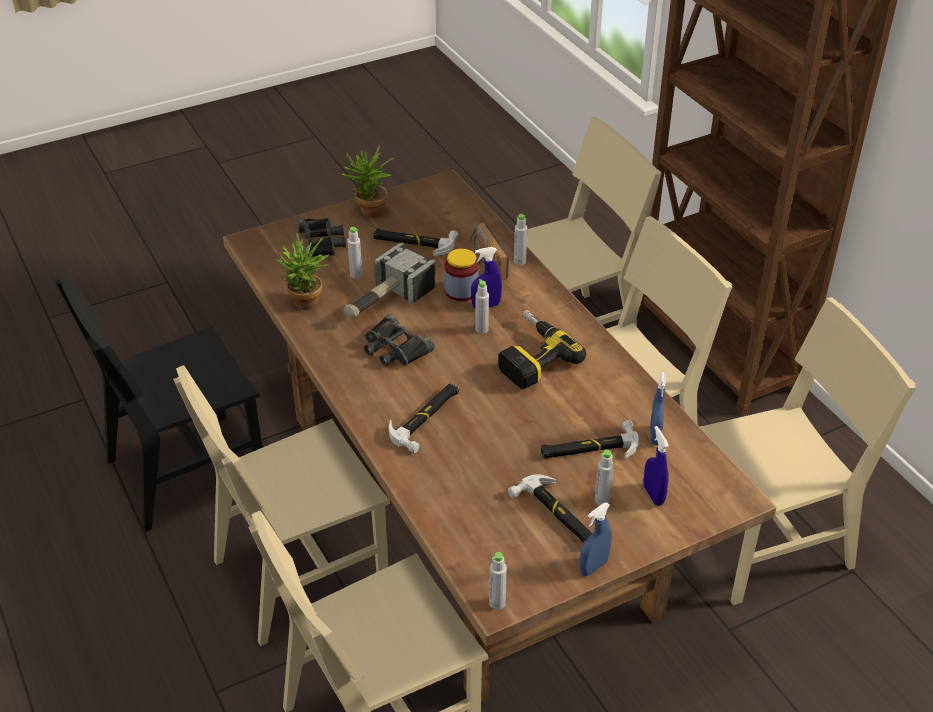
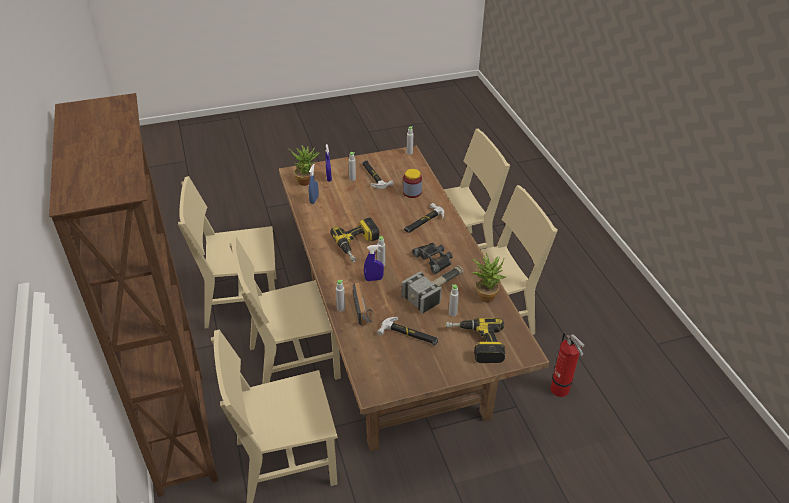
camera: 170 degrees left, 0 degrees up
black chair [55,268,262,532] -> fire extinguisher [551,333,585,397]
black binoculars [297,218,346,257] -> power drill [446,318,505,363]
potted plant [342,146,394,217] -> potted plant moved to [289,146,320,186]
jar [444,249,479,301] -> jar moved to [403,169,422,198]
hammer [541,420,639,459] -> none
blue spray bottle [579,502,612,576] -> none

